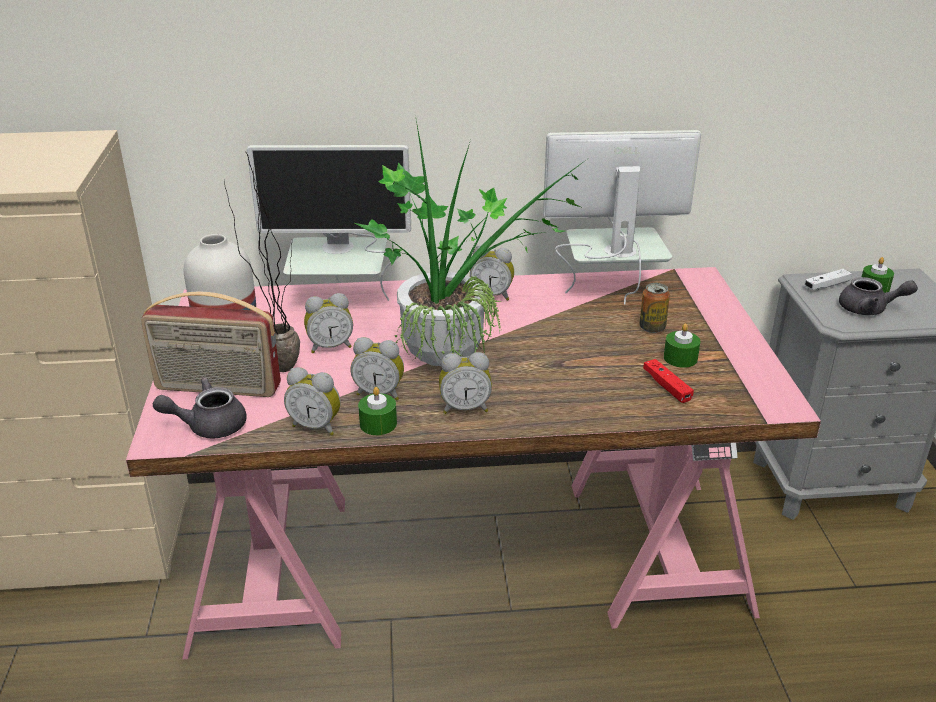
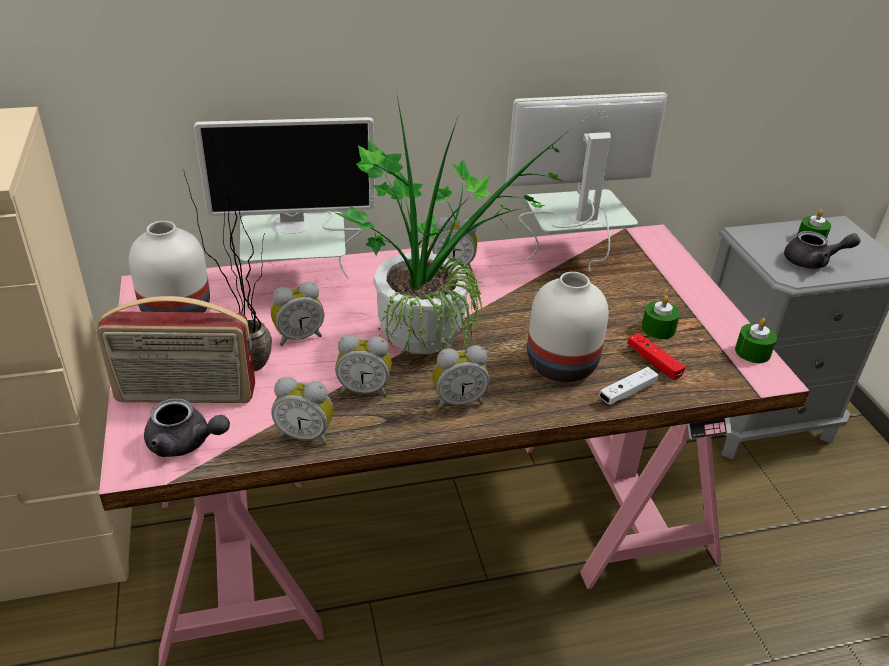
camera: 10 degrees left, 5 degrees up
grey teapot [153,378,247,438] -> grey teapot turned 135 degrees counterclockwise [144,398,230,457]
green candle [358,387,397,435] -> green candle moved to [735,318,777,363]
can [639,283,670,333] -> none
white game controller [804,269,852,290] -> white game controller moved to [599,367,659,405]
none -> white vase [527,272,609,382]

